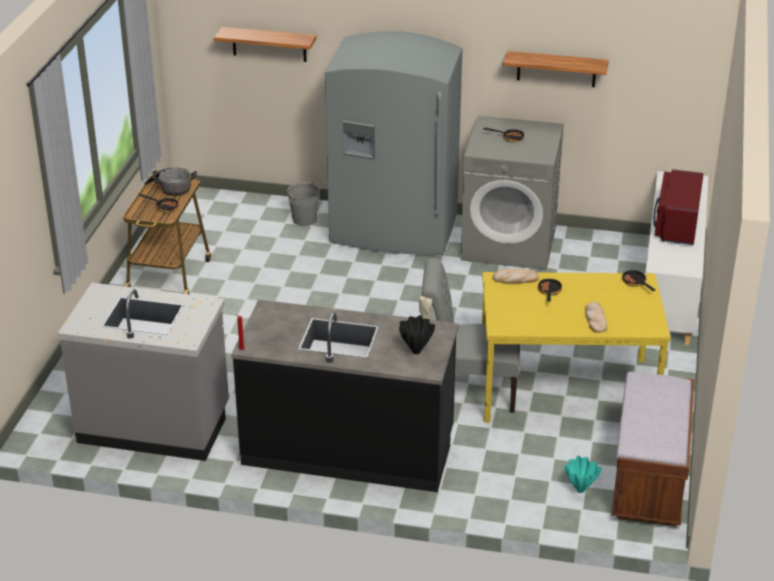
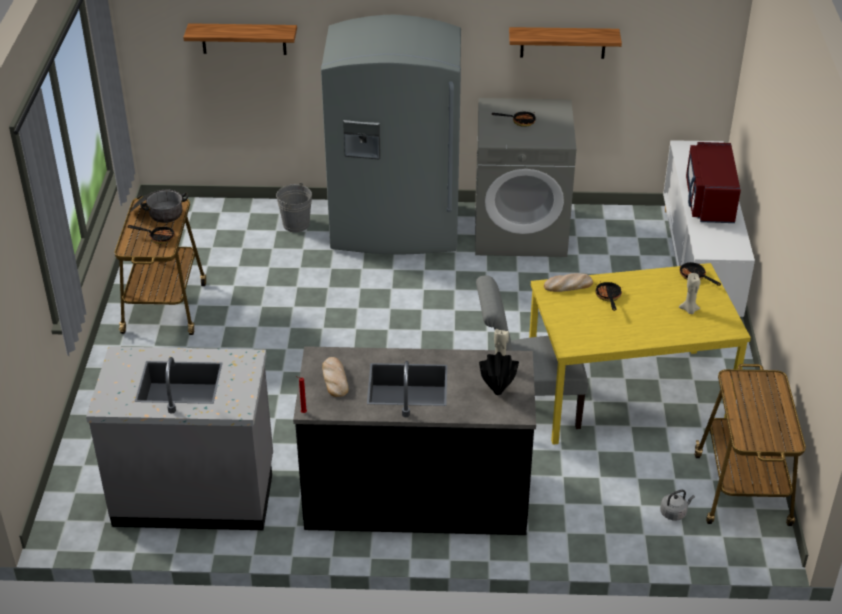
camera: 10 degrees left, 5 degrees up
turquoise vase [565,456,602,493] -> grey kettle [660,490,695,521]
bread [585,302,607,333] -> bread moved to [322,357,348,397]
brown bench [611,371,695,526] -> cart [694,364,806,526]
none -> beige candle [679,273,700,314]

